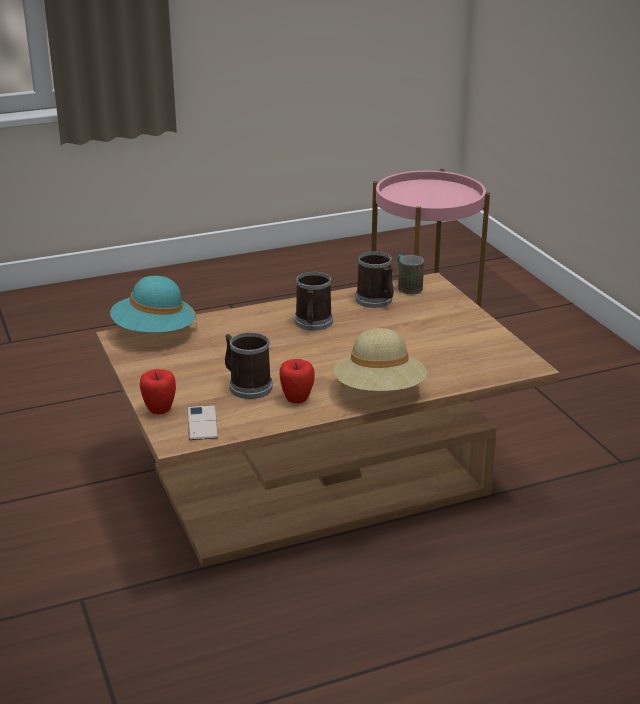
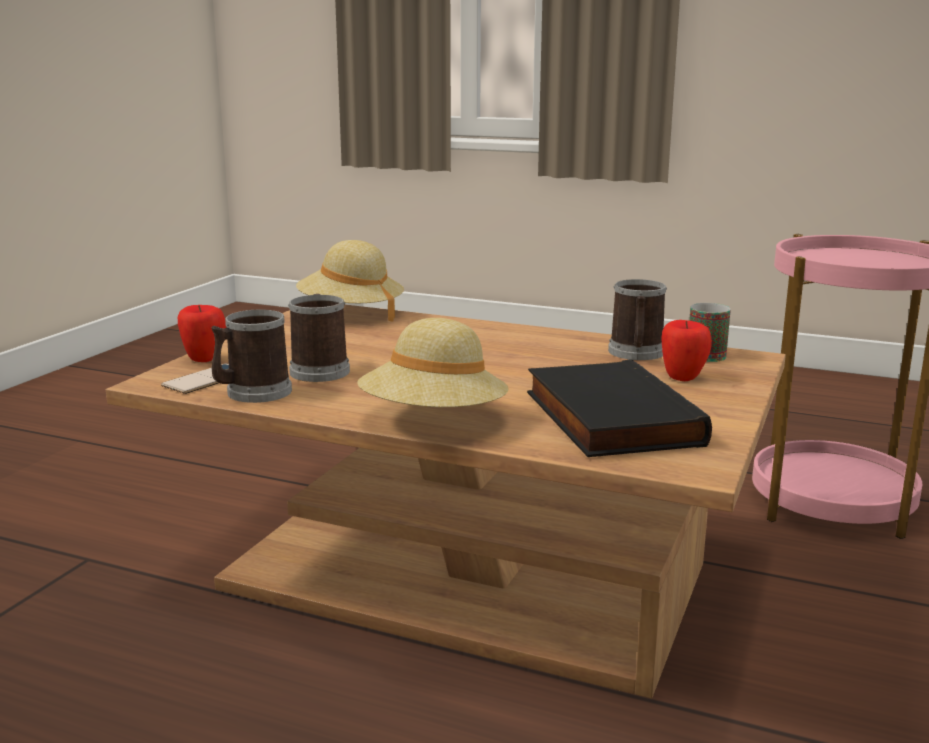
camera: 45 degrees right, 10 degrees down
turquoise hat [110,276,197,333] -> beige hat [296,240,404,322]
apple [279,359,315,404] -> apple moved to [661,320,712,381]
mug [294,272,333,331] -> mug moved to [212,310,292,403]
none -> black book [527,359,712,457]

